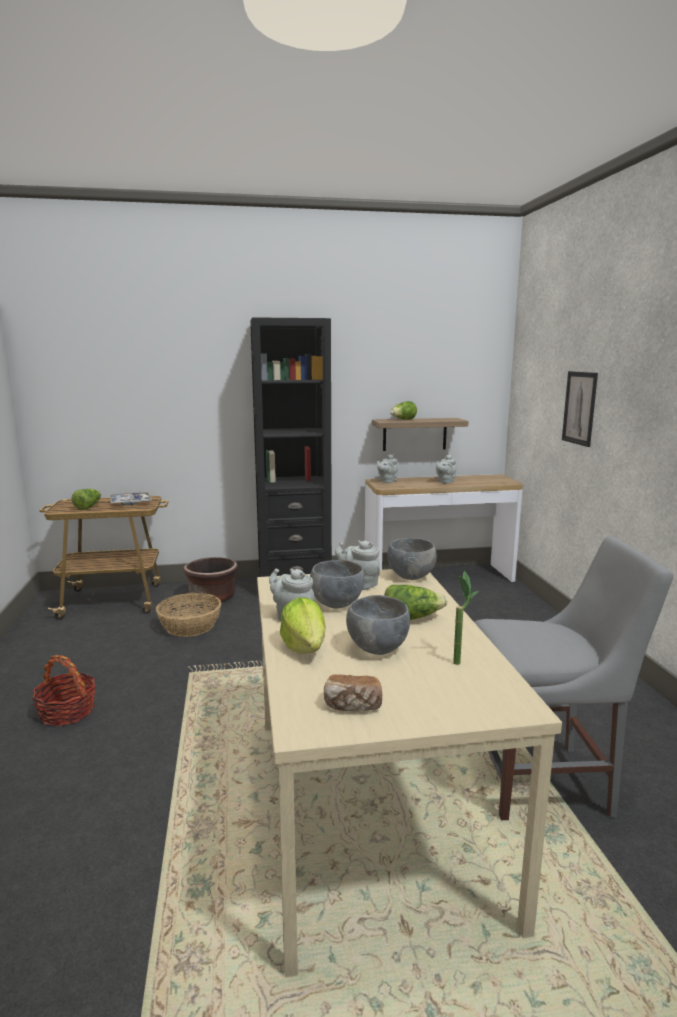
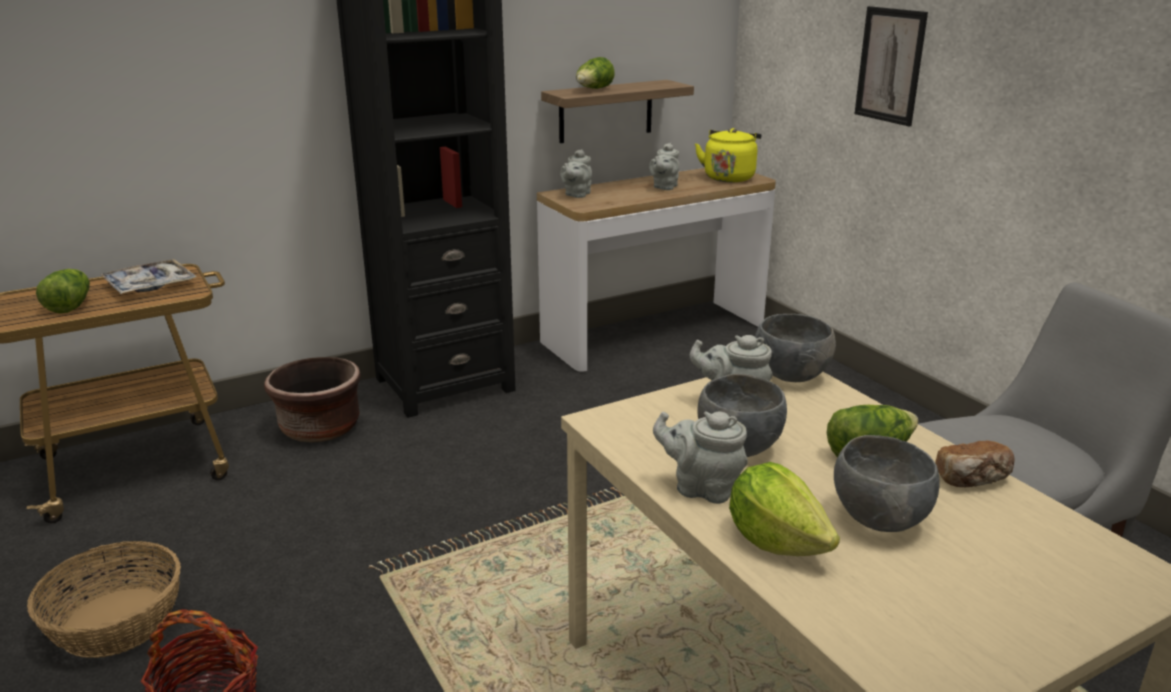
camera: 20 degrees left, 10 degrees up
basket [156,593,221,637] -> basket moved to [27,541,181,658]
bread [324,674,382,712] -> bread moved to [935,441,1014,487]
potted plant [453,570,479,665] -> none
none -> yellow kettle [695,128,761,182]

